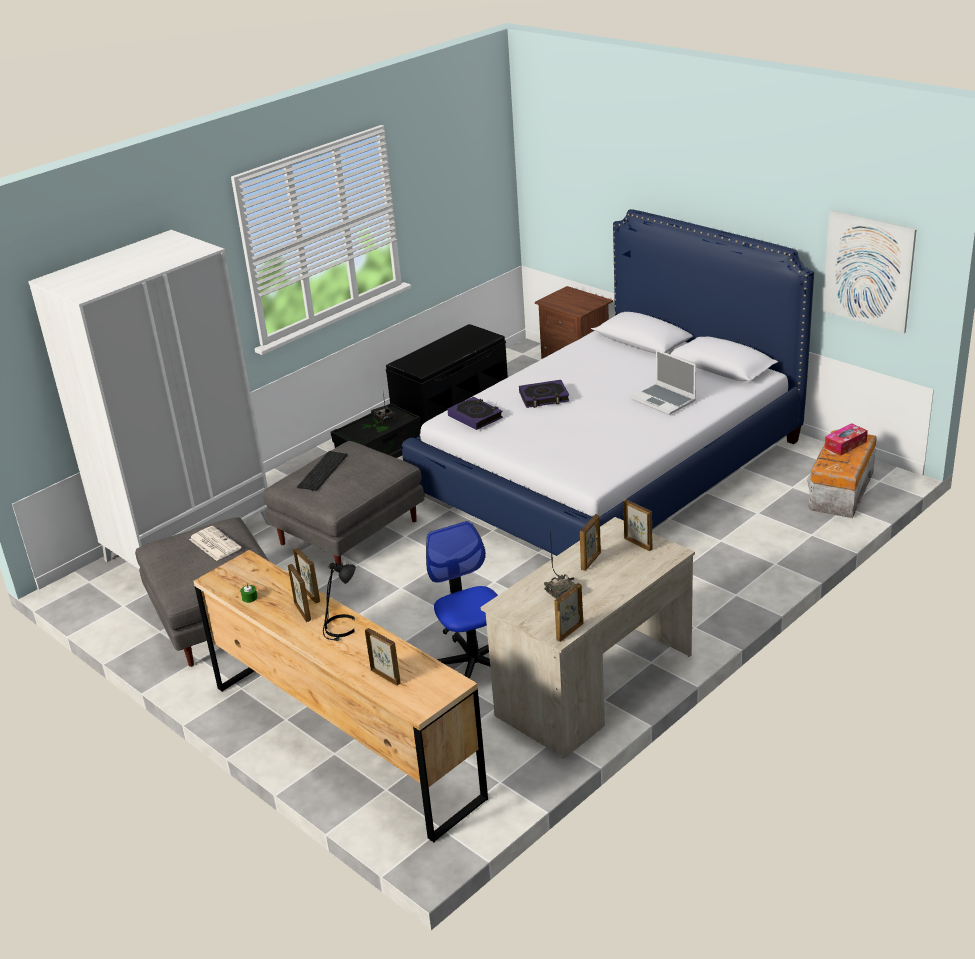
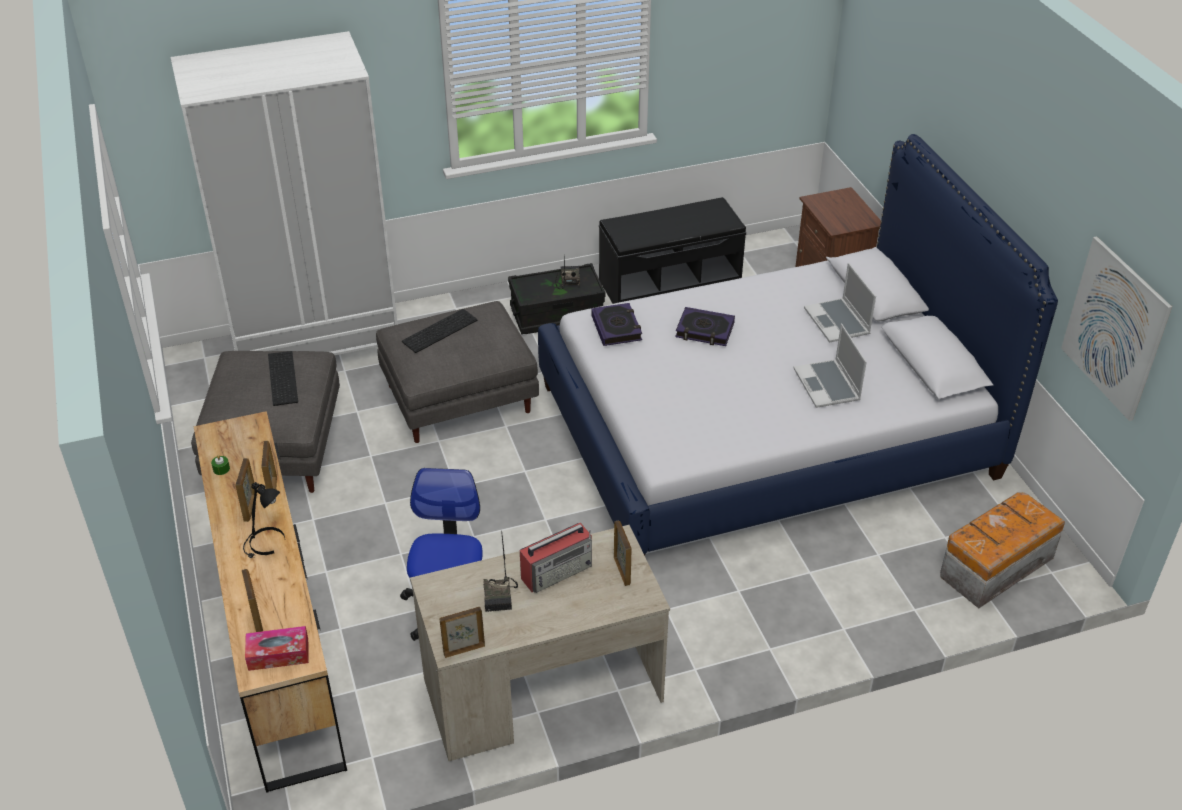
camera: 25 degrees right, 10 degrees up
newspaper [189,526,241,561] -> keyboard [268,351,298,406]
picture frame [580,514,601,571] -> radio [520,523,592,593]
tissue box [825,423,868,456] -> tissue box moved to [245,626,309,671]
none -> laptop [804,263,876,343]

